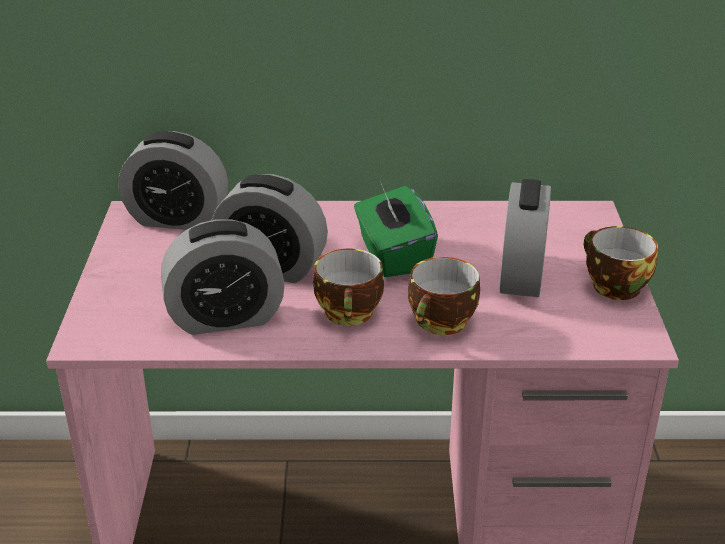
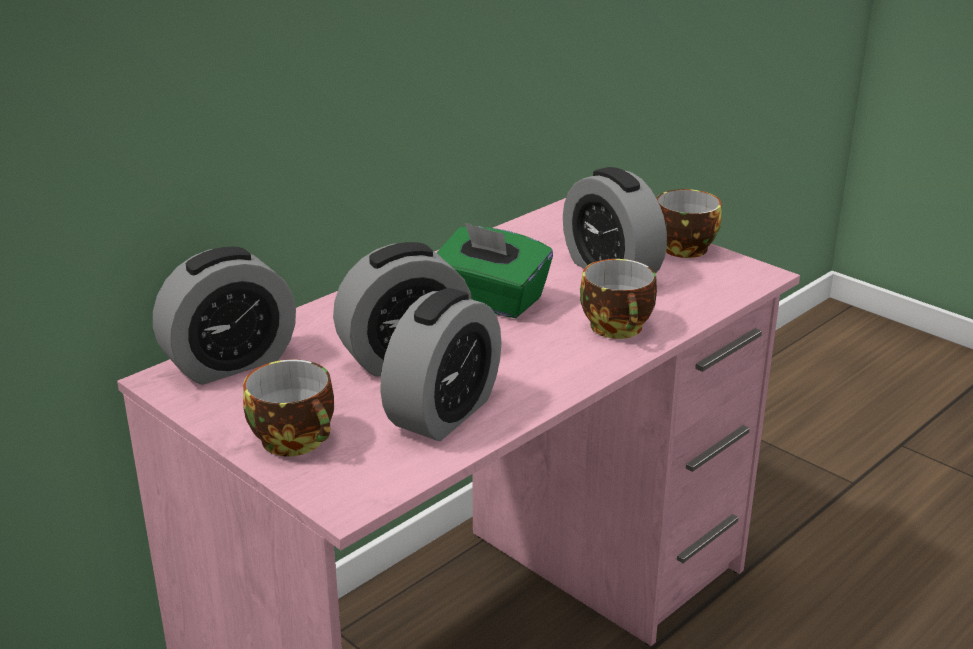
camera: 45 degrees left, 5 degrees down
cup [313,249,384,326] -> cup moved to [243,360,334,456]

